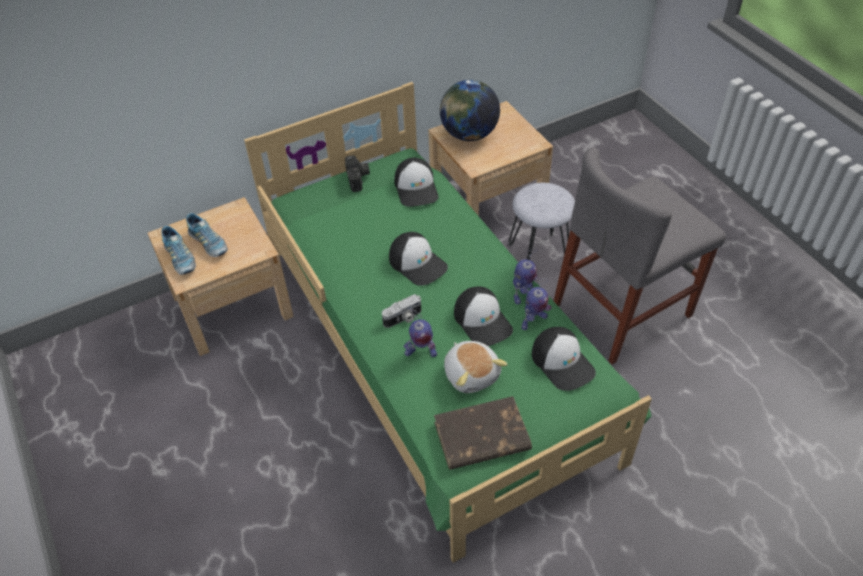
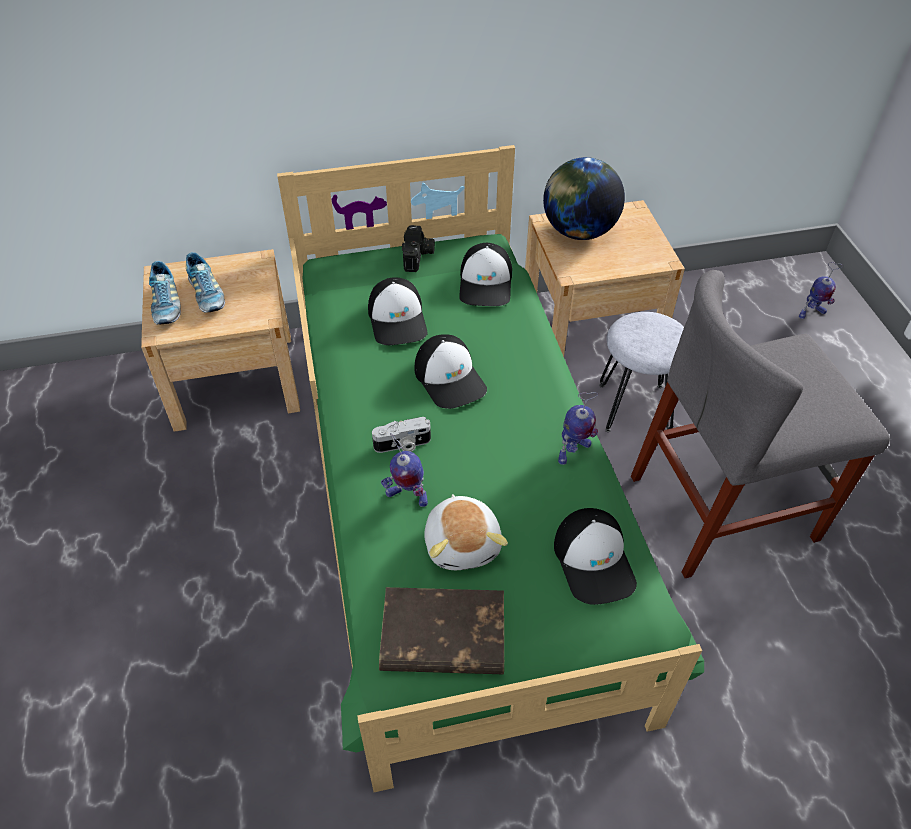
camera: 15 degrees right, 0 degrees up
cap [454,287,513,346] -> cap moved to [368,277,428,345]
toy robot [522,278,552,330] -> toy robot moved to [799,262,843,319]

